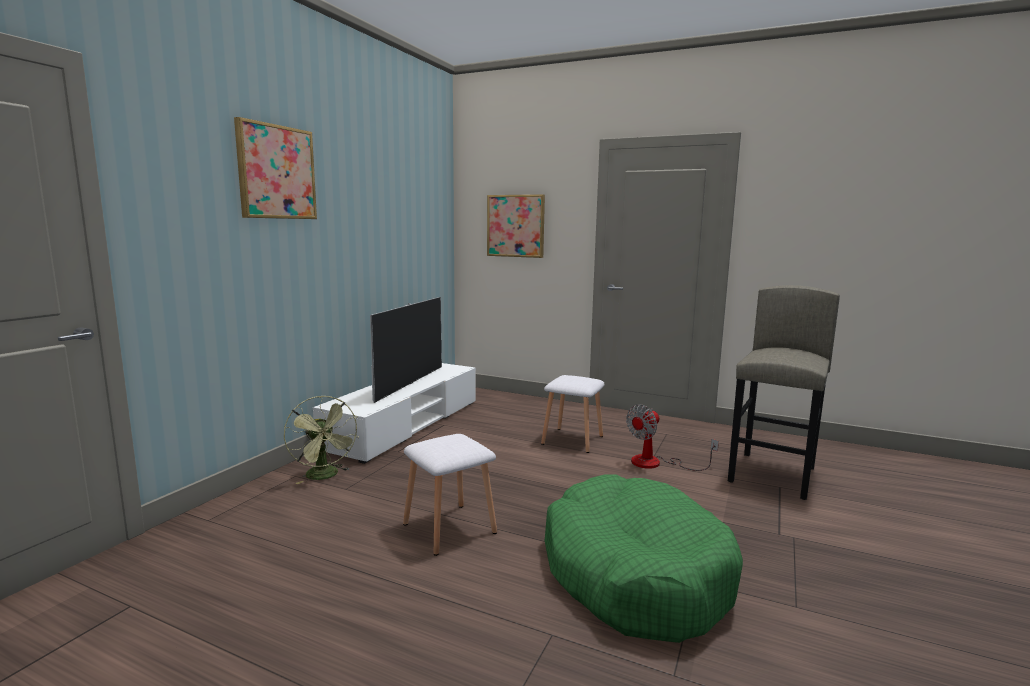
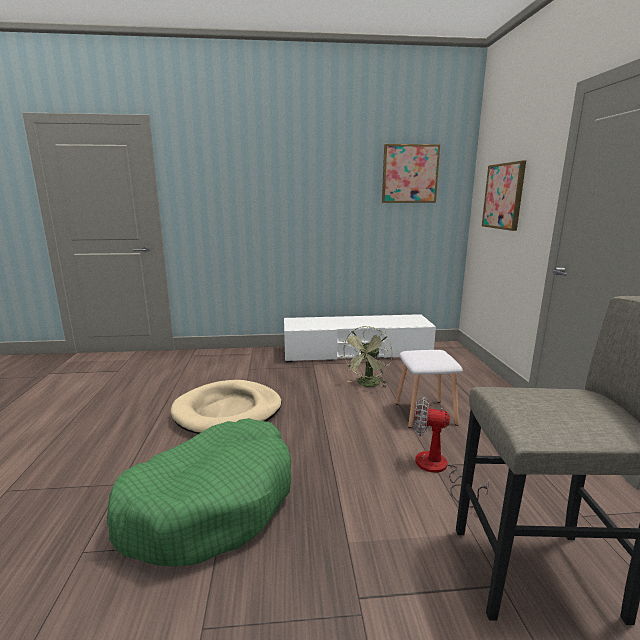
camera: 60 degrees right, 5 degrees up
picture [234,117,317,219] -> picture moved to [382,144,440,203]
green fan [284,396,359,484] -> green fan moved to [341,326,393,387]
television [370,297,442,403] -> none
white stool [403,434,497,556] -> beige dog bed [170,380,282,434]

